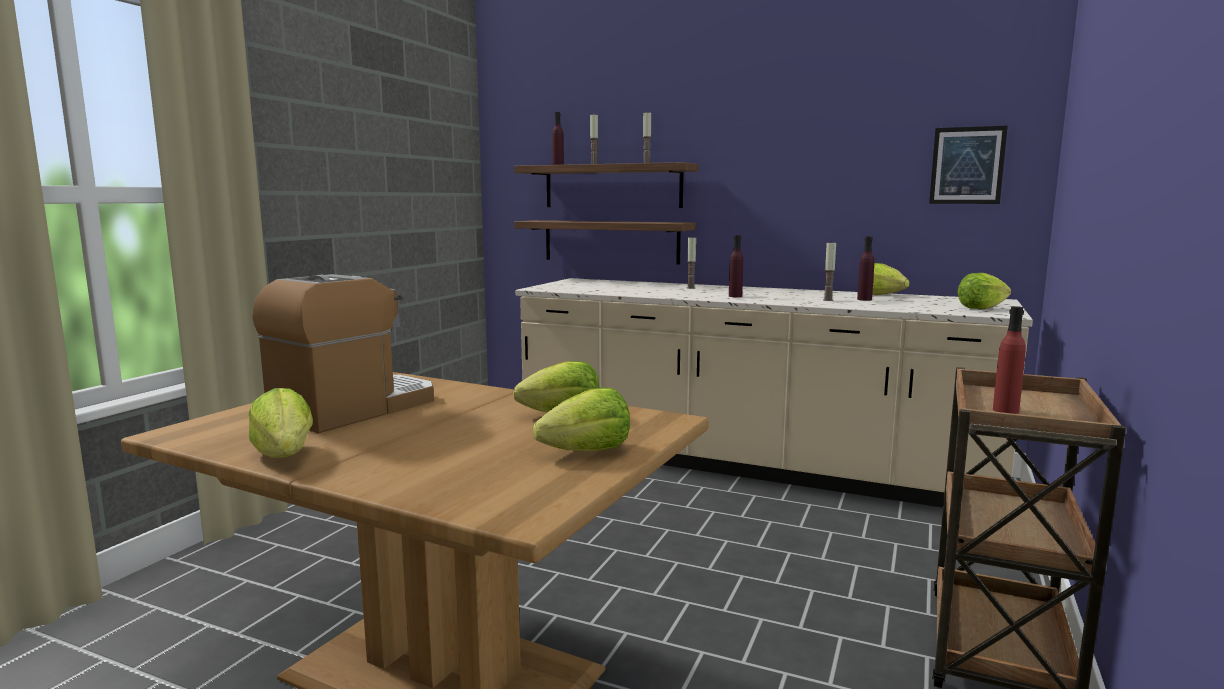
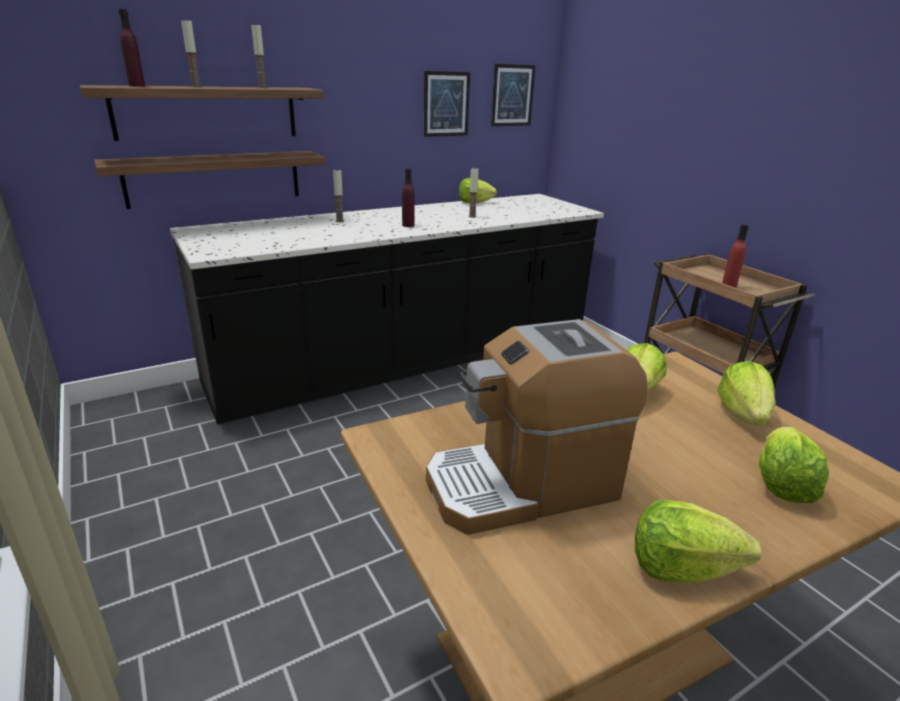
camera: 55 degrees left, 15 degrees up
coffee machine [252,274,434,434] -> coffee machine turned 90 degrees counterclockwise [426,319,648,535]
beige counter [515,278,1033,508] -> black counter [170,194,604,424]
purple bottle [857,236,874,301] -> none
lettuce [957,273,1011,309] -> lettuce moved to [759,427,829,503]
none -> picture [424,71,470,137]

